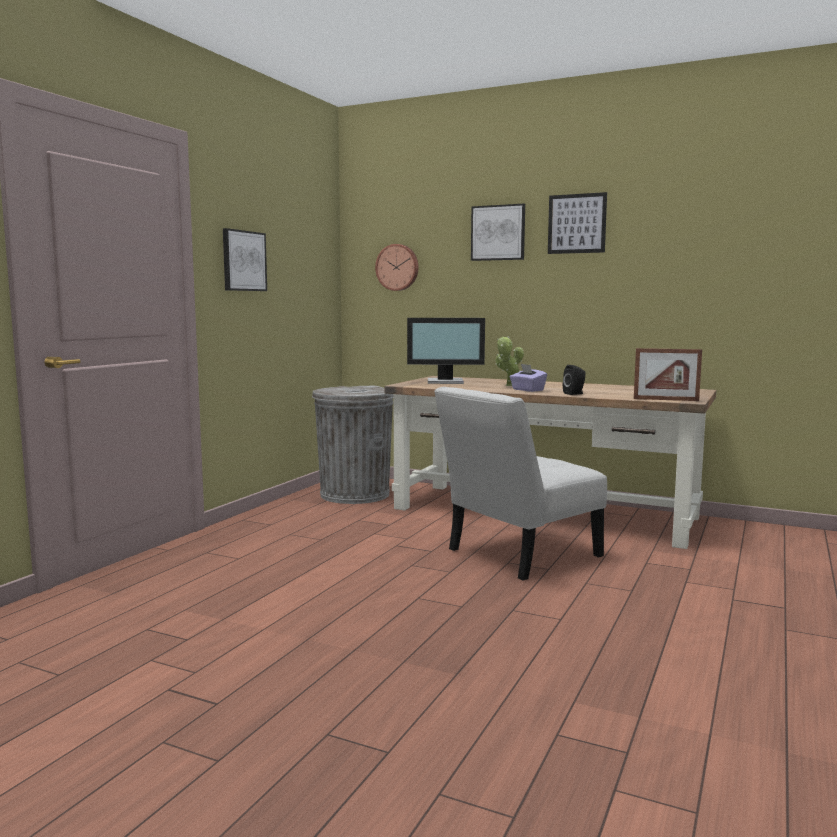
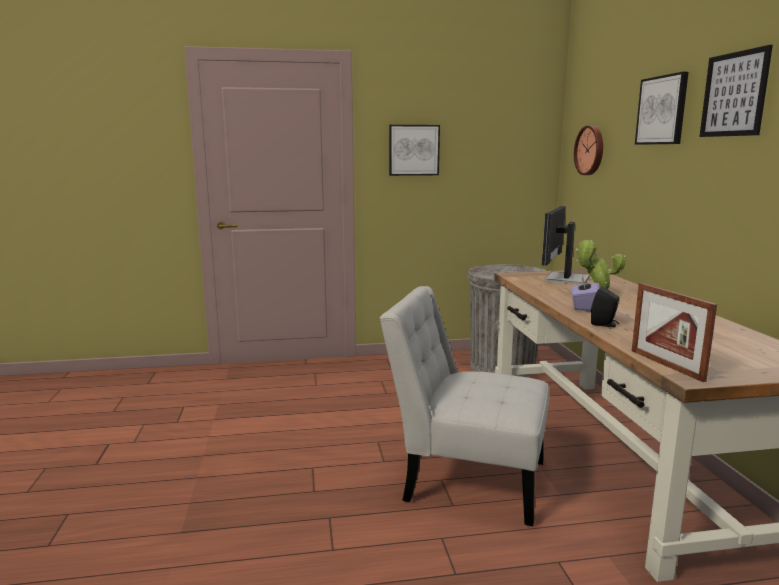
camera: 55 degrees right, 5 degrees up
monitor [407,318,485,384] -> monitor turned 60 degrees clockwise [542,206,590,285]

